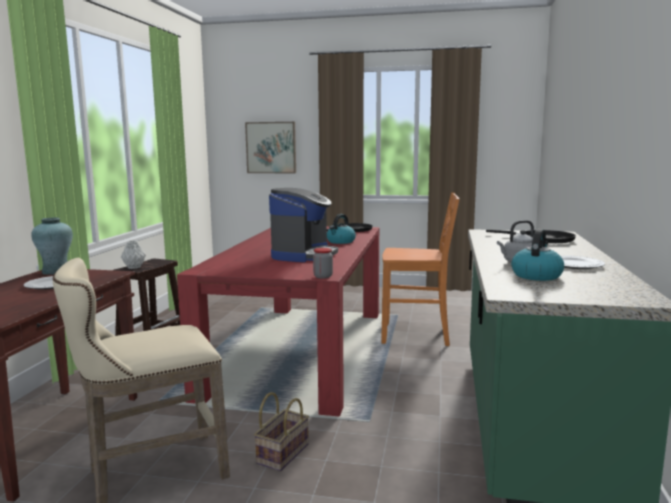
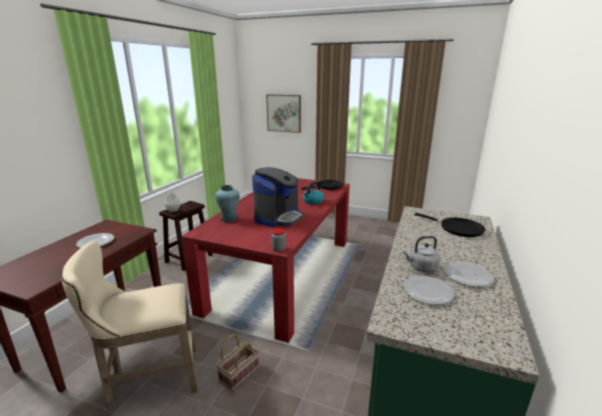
camera: 10 degrees right, 10 degrees up
turquoise vase [31,218,73,275] -> turquoise vase moved to [215,185,240,223]
orange chair [381,192,460,346] -> none
kettle [511,229,564,281] -> plate [403,276,455,305]

